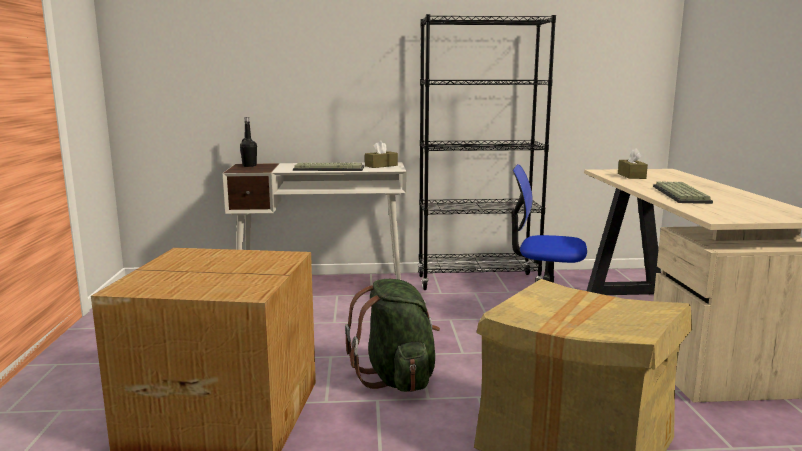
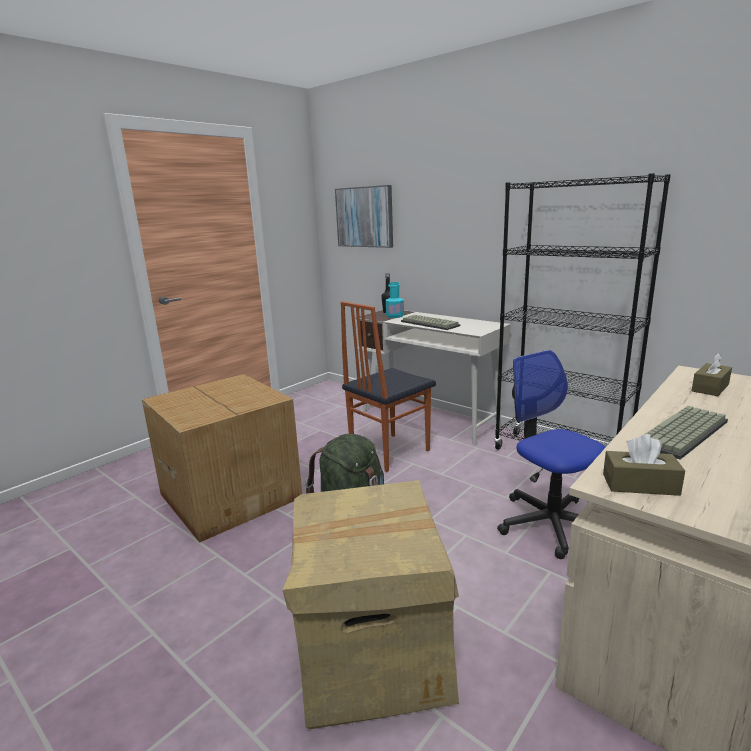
camera: 45 degrees right, 5 degrees up
brown tissue box [365,140,398,168] -> brown tissue box moved to [603,434,685,496]
none -> picture [335,185,393,248]
none -> chair [341,301,436,472]
none -> turquoise bottle [386,282,404,318]

